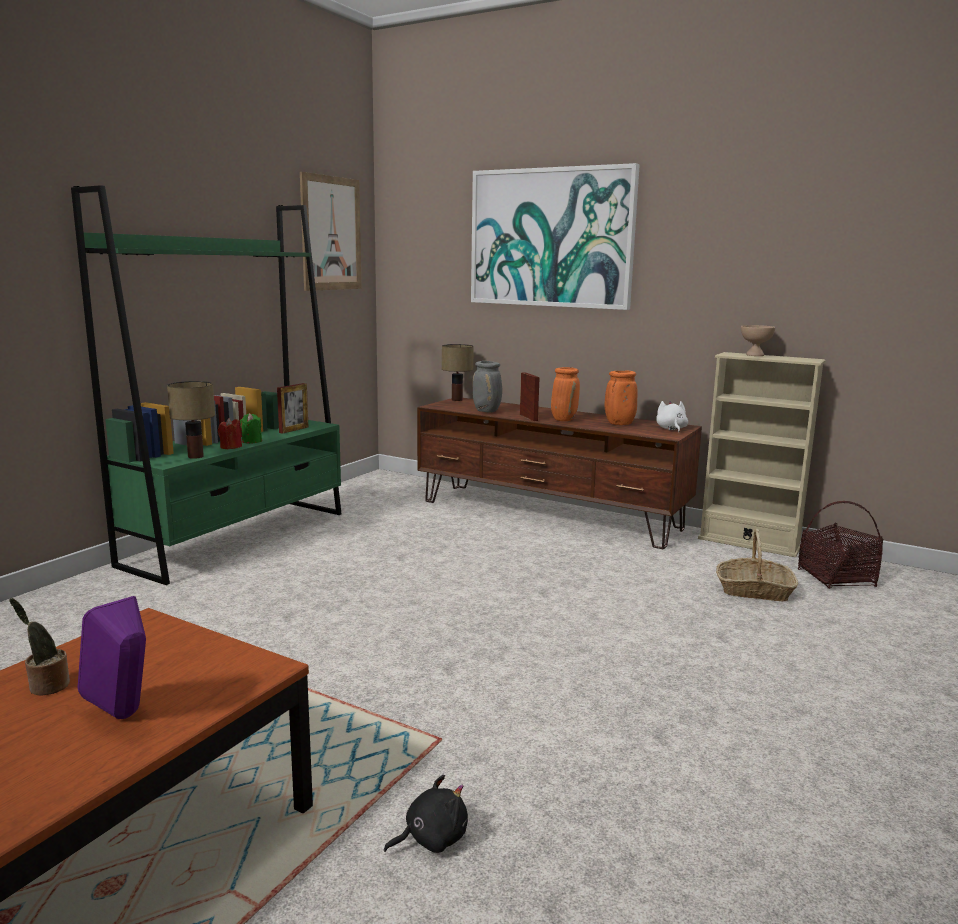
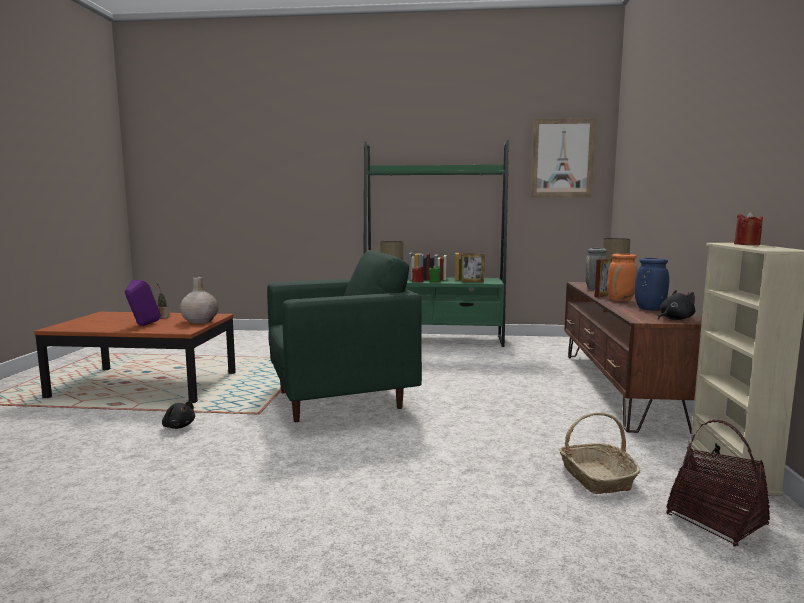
camera: 65 degrees right, 5 degrees down
picture [471,163,640,310] -> none
orange vase [605,371,638,425] -> blue vase [634,258,669,311]
white plush toy [656,401,688,432] -> black plush toy [658,290,695,320]
beige bowl [741,325,776,356] -> red candle [734,211,763,245]
none -> beige vase [180,277,219,324]
none -> green armchair [267,250,422,422]

